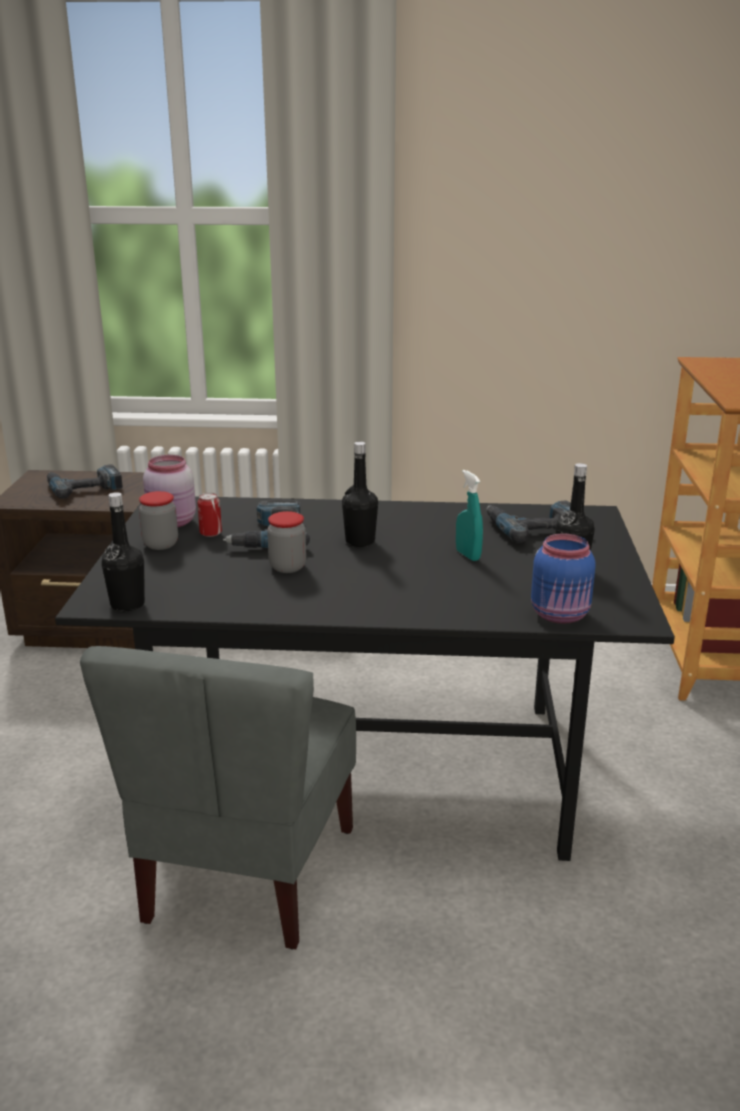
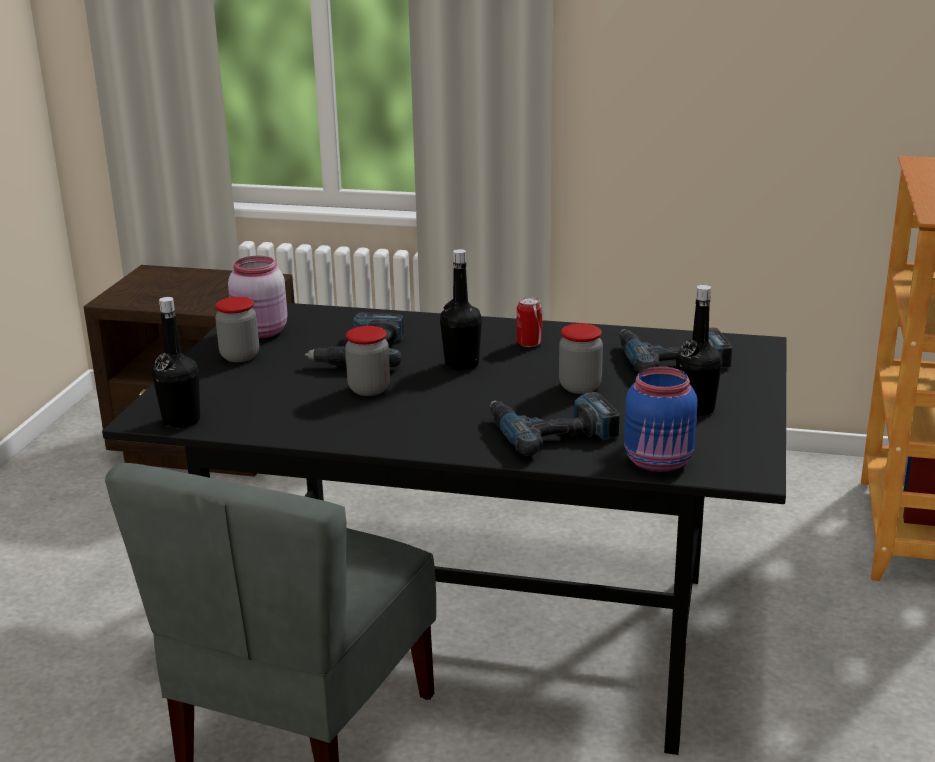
camera: 10 degrees right, 0 degrees up
power drill [47,464,123,499] -> power drill moved to [490,392,620,456]
can [197,493,222,537] -> can moved to [517,297,542,347]
turquoise spray bottle [456,470,483,561] -> jar [559,323,603,394]

